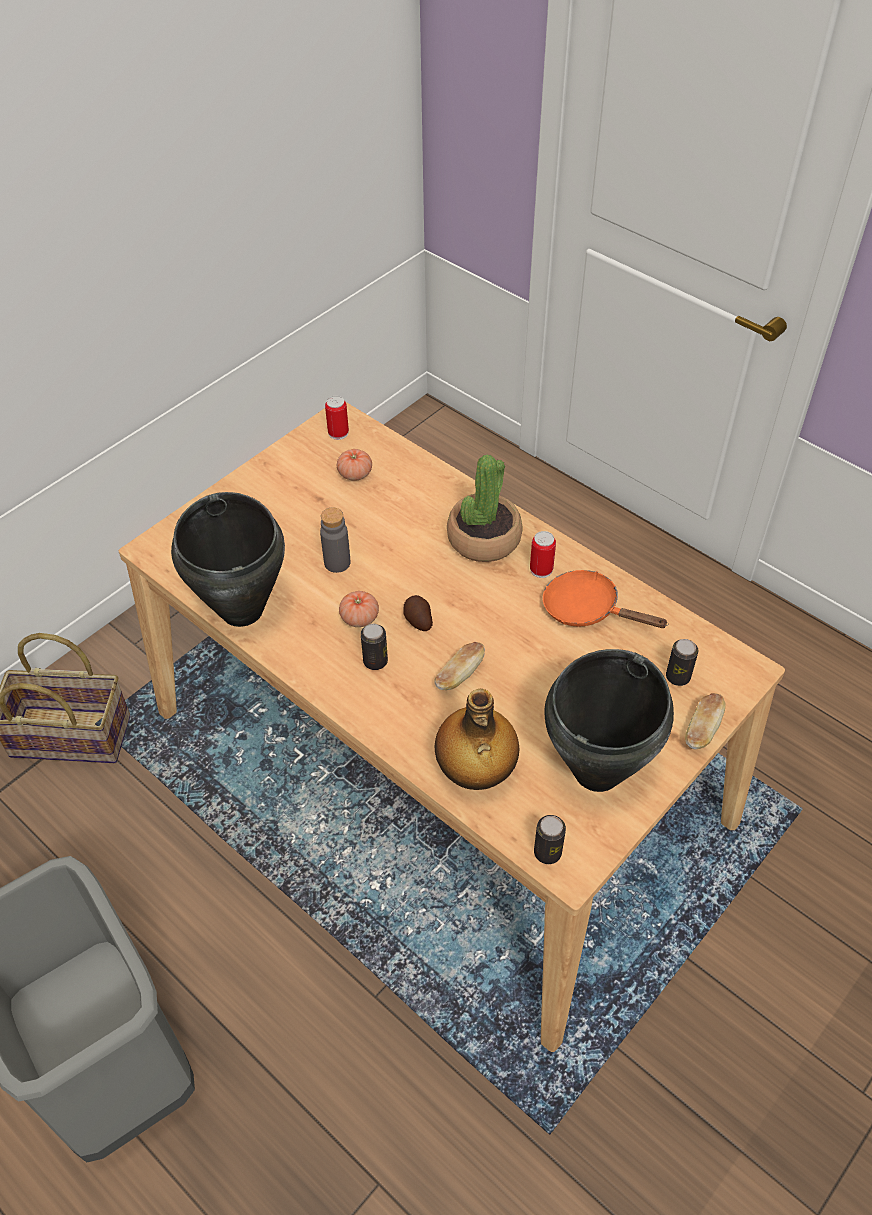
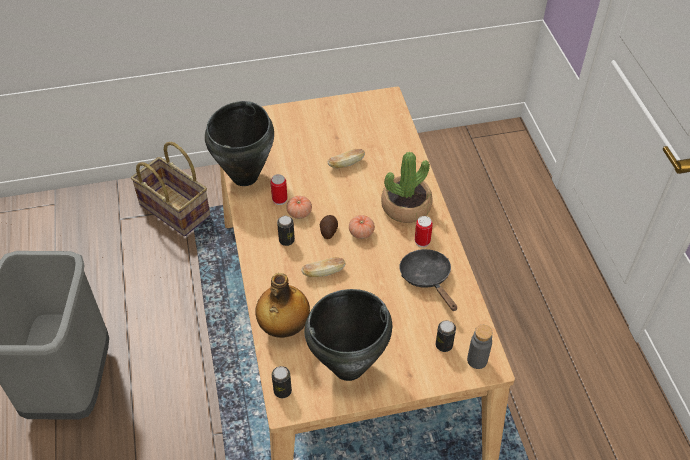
camera: 35 degrees right, 0 degrees up
grey bottle [320,507,351,573] -> grey bottle moved to [467,325,493,369]
can [325,396,349,440] -> can moved to [270,174,287,205]
tomato [337,449,372,481] -> tomato moved to [349,215,375,239]
orange frying pan [543,570,669,628] -> black frying pan [399,249,457,311]
bread [685,693,725,749] -> bread moved to [328,149,365,168]

